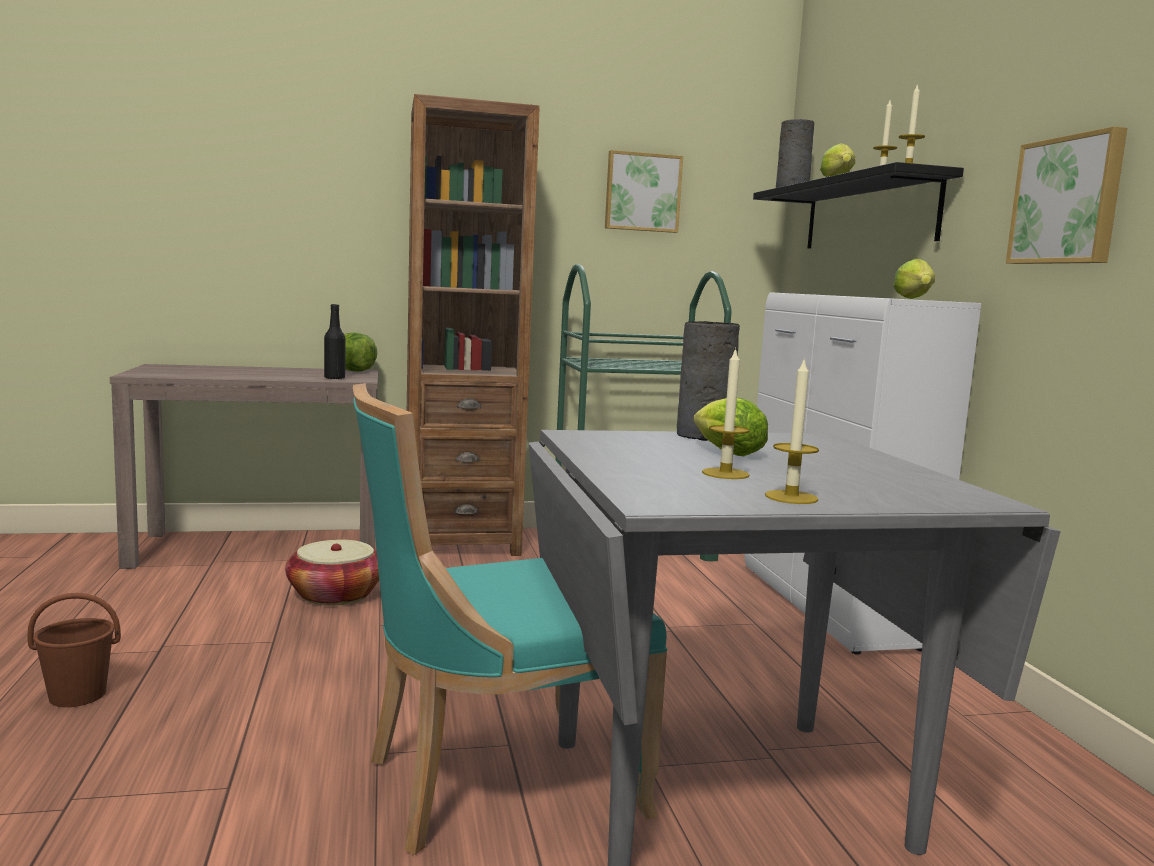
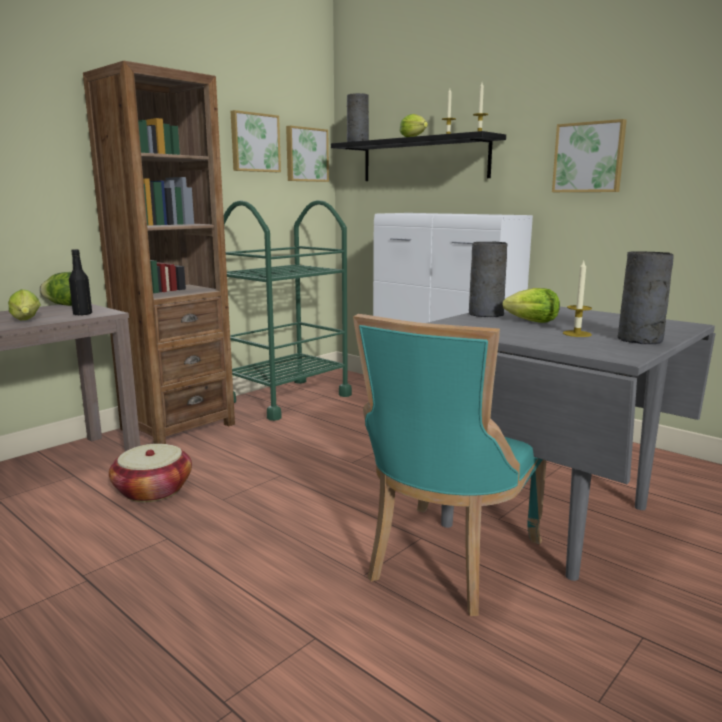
camera: 35 degrees left, 5 degrees up
brown bucket [27,593,121,707] -> none
candle [765,357,819,504] -> grey vase [618,251,674,344]
lettuce [893,259,935,299] -> lettuce moved to [8,289,41,321]
none -> picture [286,125,329,182]

